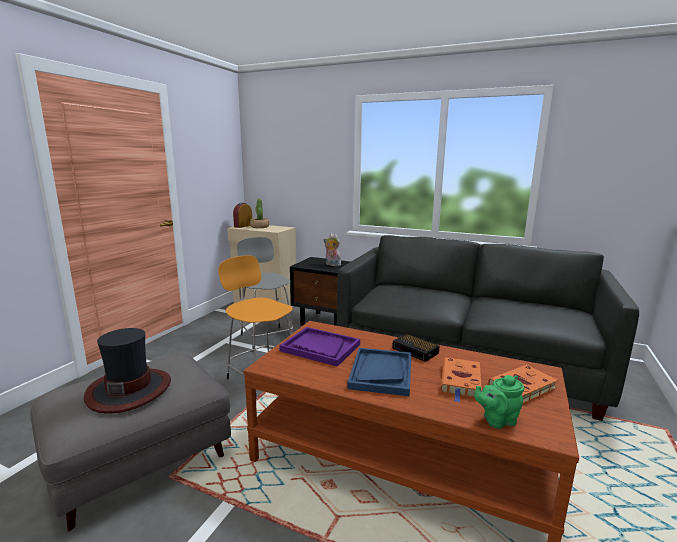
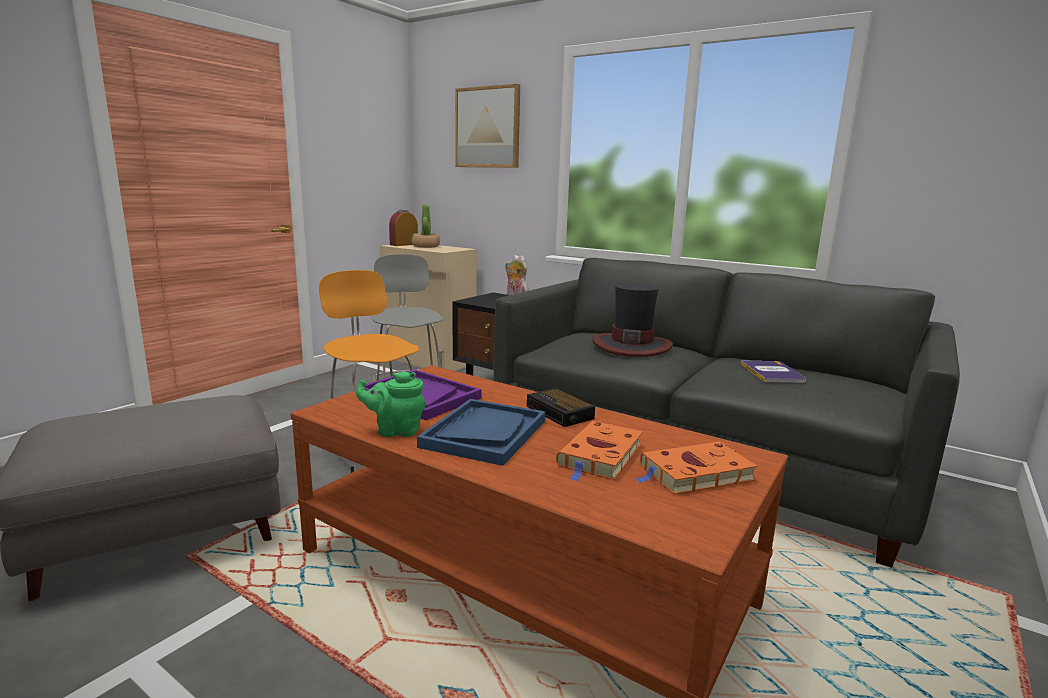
camera: 10 degrees right, 0 degrees up
hat [84,328,171,414] -> hat moved to [593,283,673,357]
green teapot [474,375,524,429] -> green teapot moved to [356,371,426,437]
none -> picture [455,84,520,168]
none -> book [741,360,806,383]

